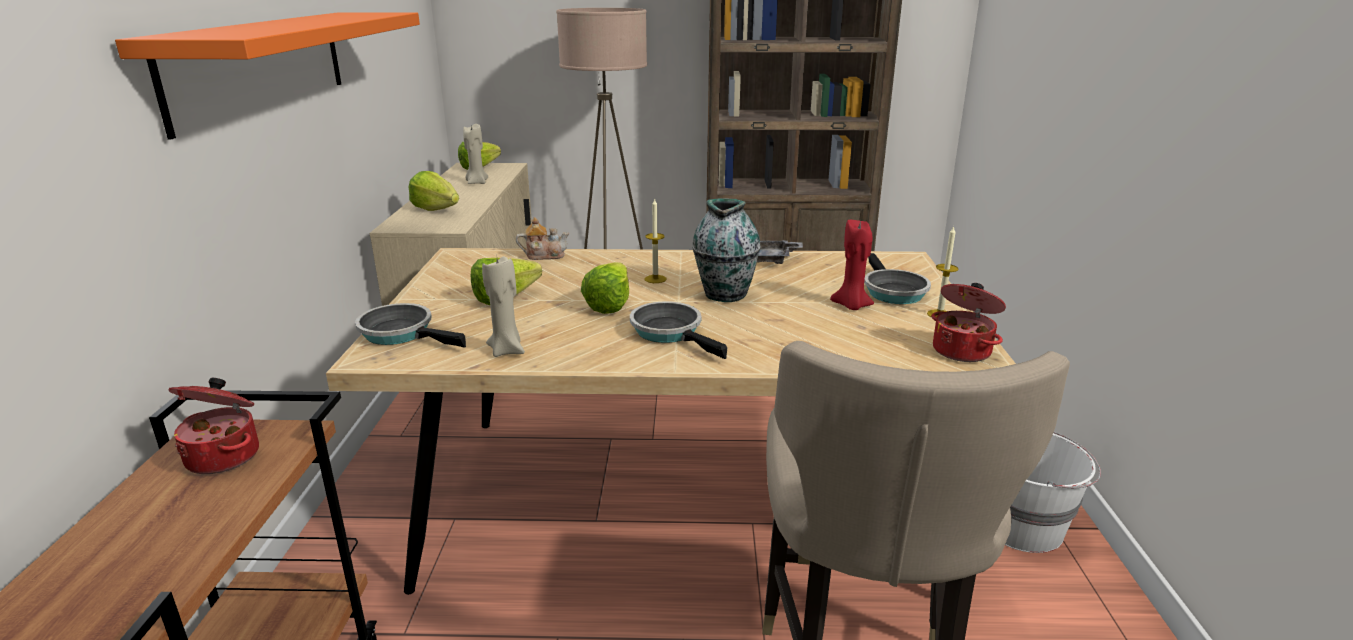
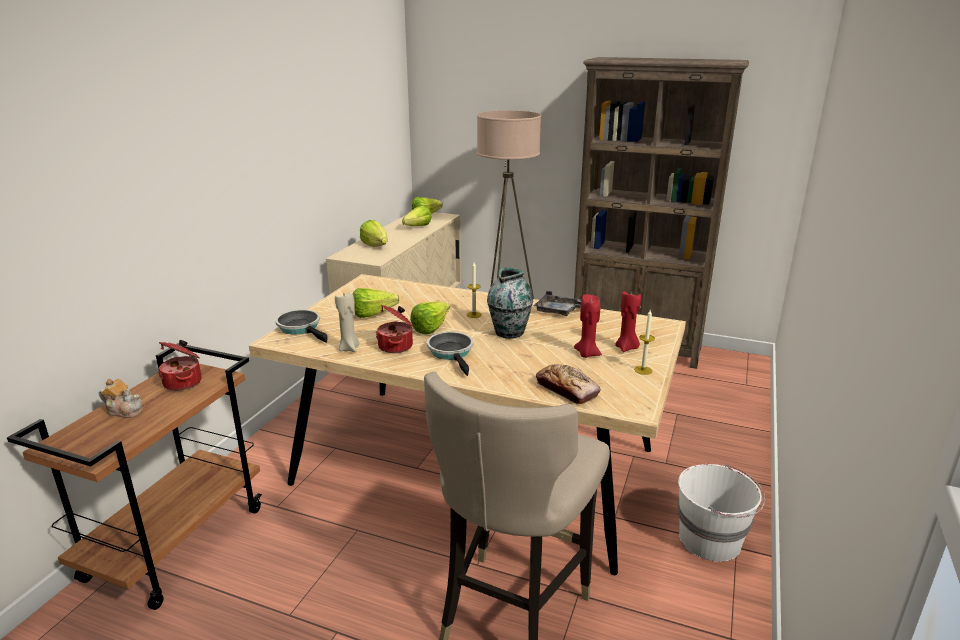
camera: 20 degrees right, 0 degrees up
orange shelf [115,12,420,140] -> none
beige candle [463,124,488,184] -> lettuce [402,205,432,226]
teapot [516,217,570,260] -> teapot moved to [99,378,143,418]
frying pan [864,253,931,304] -> red candle [615,291,641,352]
cooking pot [931,283,1006,362] -> cooking pot moved to [376,305,413,353]
none -> bread [536,364,601,404]

